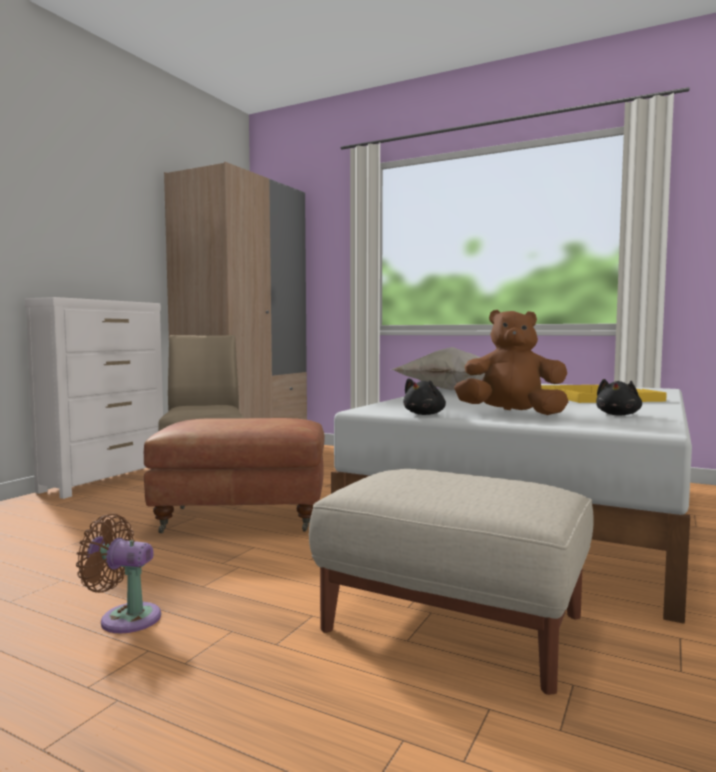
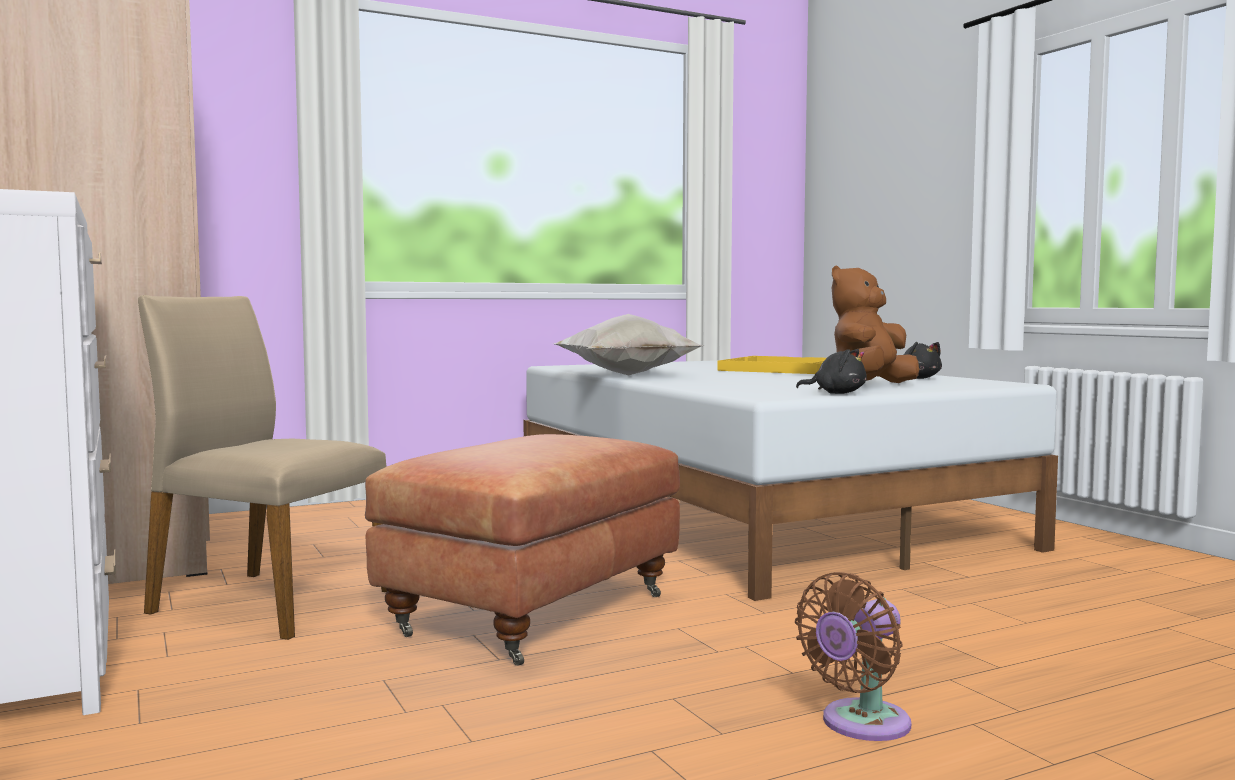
camera: 55 degrees left, 0 degrees up
beige ottoman [309,469,593,695] -> none
black plush toy [403,378,446,415] -> black plush toy turned 45 degrees counterclockwise [796,349,867,394]

